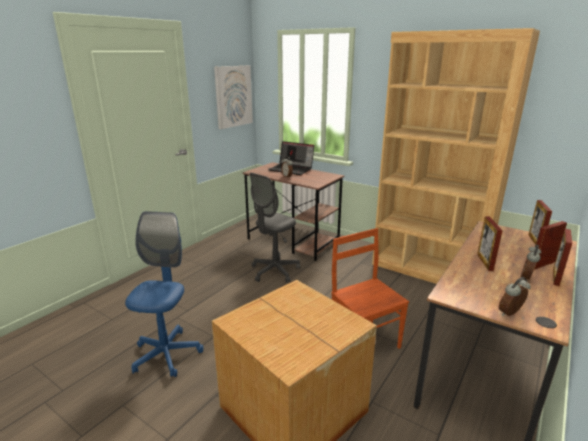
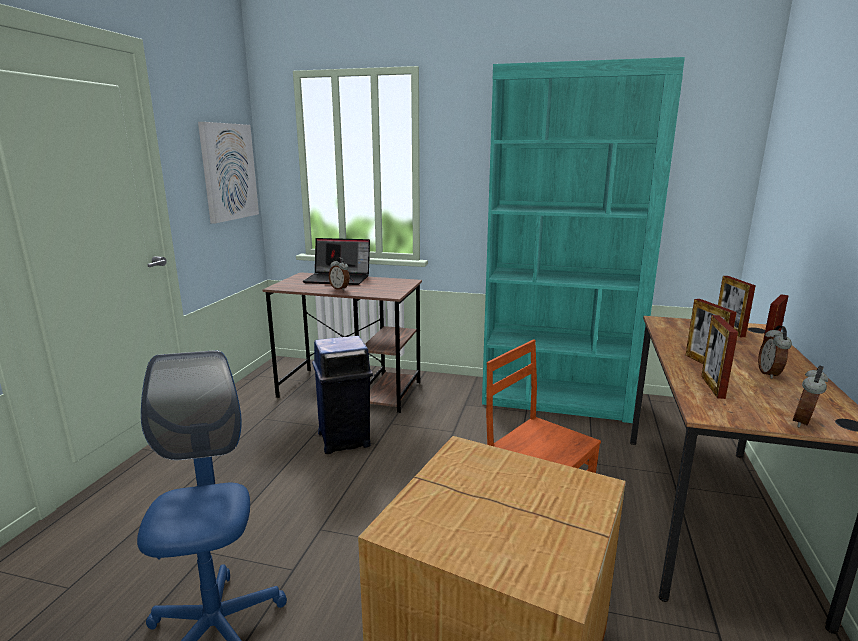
camera: 20 degrees left, 5 degrees down
grey office chair [250,173,300,283] -> blue trash can [312,336,373,454]
brown bookcase [372,28,540,284] -> turquoise bookcase [482,57,685,423]
picture frame [553,229,572,286] -> picture frame moved to [701,315,738,399]

